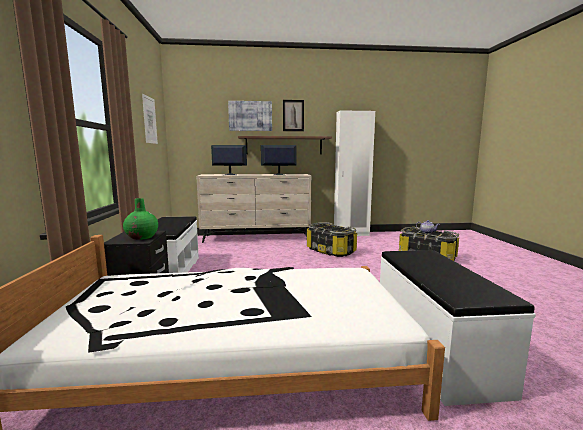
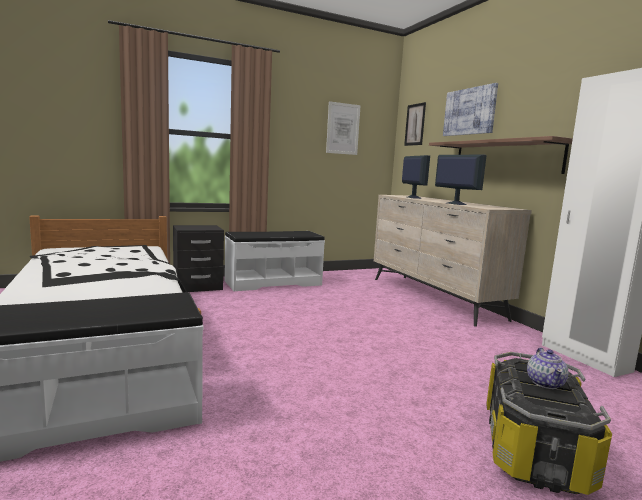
camera: 70 degrees right, 0 degrees up
green vase [123,198,158,240] -> none
picture [283,100,304,131] -> picture moved to [404,102,426,146]
storage box [307,222,357,257] -> none

